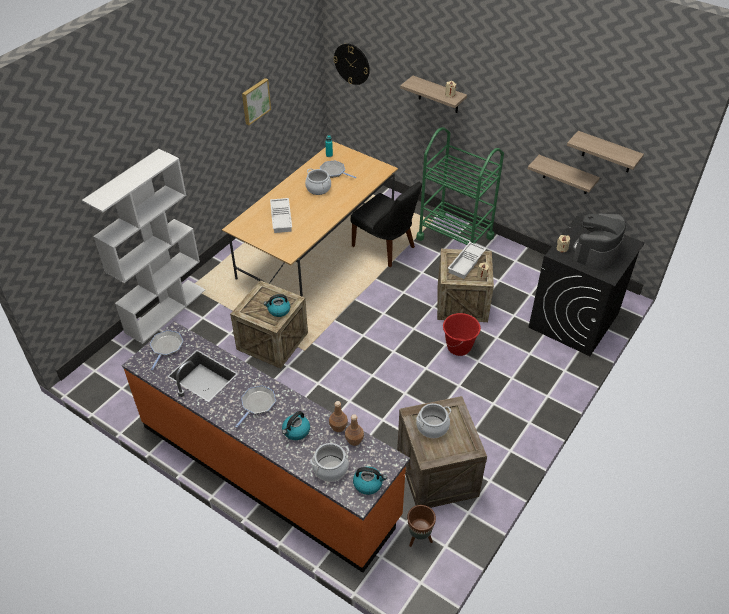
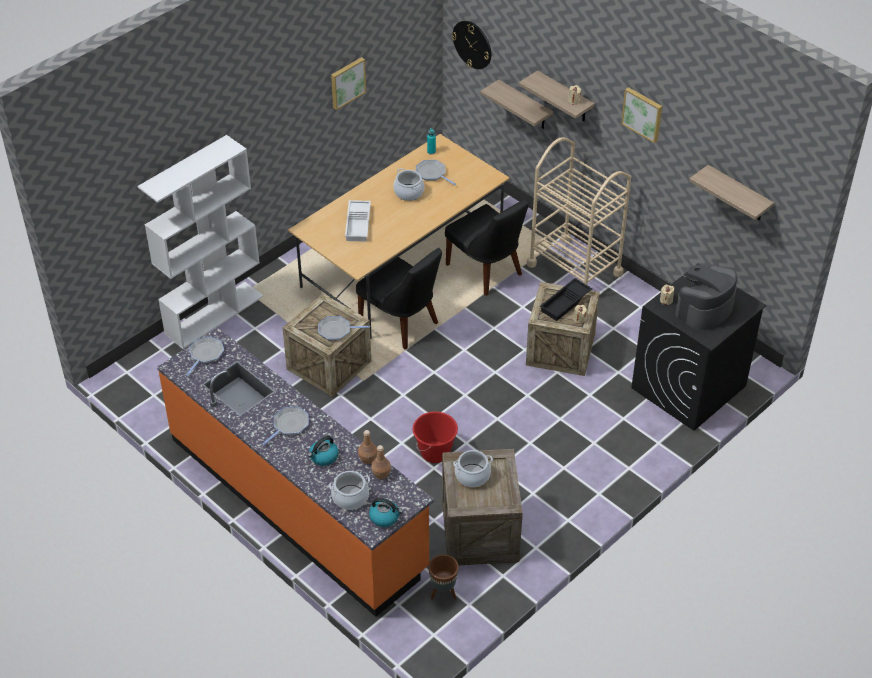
camera: 10 degrees right, 0 degrees up
kettle [263,294,290,317] -> frying pan [318,316,370,340]
green cart [416,127,504,245] -> beige cart [527,137,631,285]
red bucket [443,313,481,356] -> red bucket moved to [413,412,458,463]
white tray [448,242,486,279] -> black tray [540,278,592,321]
shelf [528,155,600,194] -> shelf moved to [480,80,553,129]
none -> black chair [356,248,442,350]
none -> picture [621,87,662,143]

